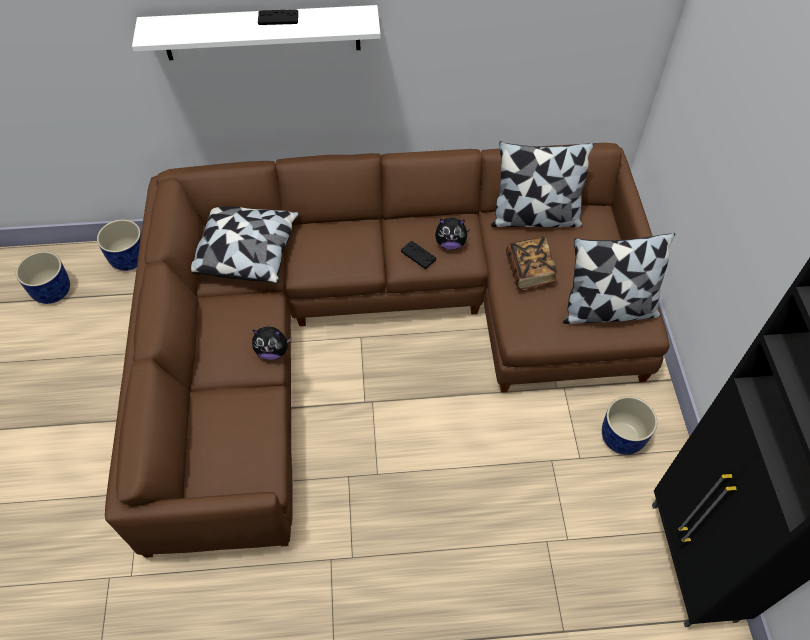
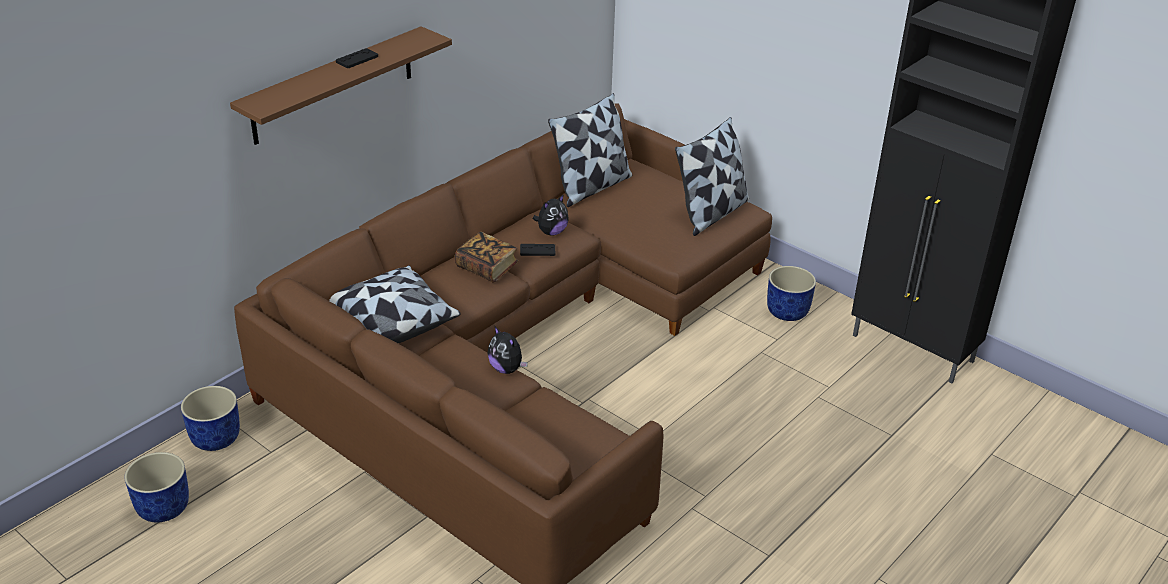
camera: 45 degrees left, 20 degrees down
white shelf [132,5,381,60] -> brown shelf [230,26,452,145]
plush toy [252,327,292,360] -> plush toy turned 90 degrees clockwise [487,326,528,374]
book [506,237,557,290] -> book moved to [455,232,518,283]

